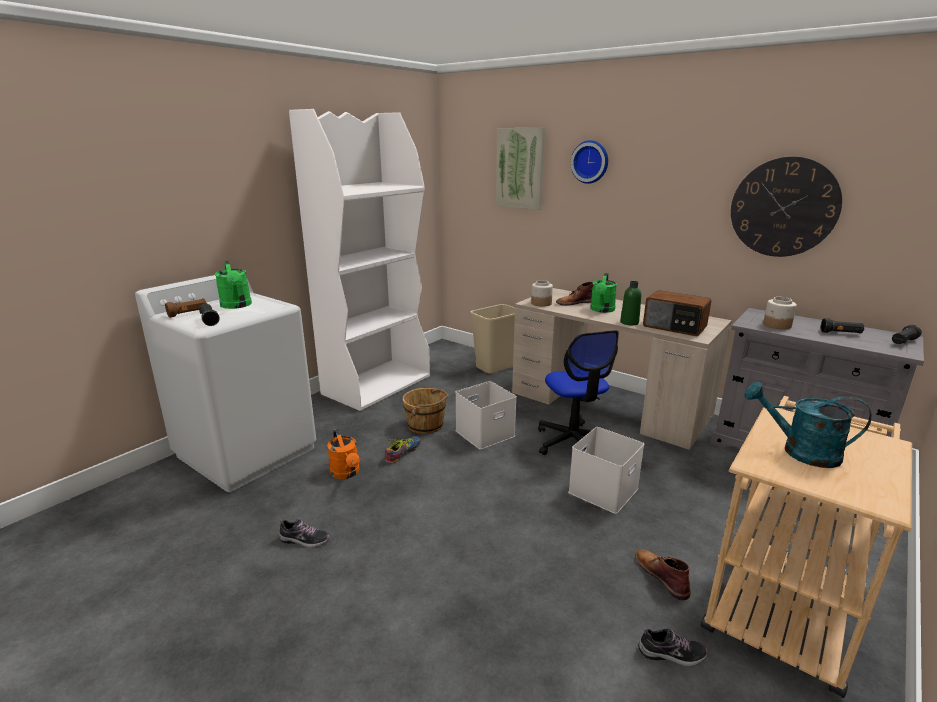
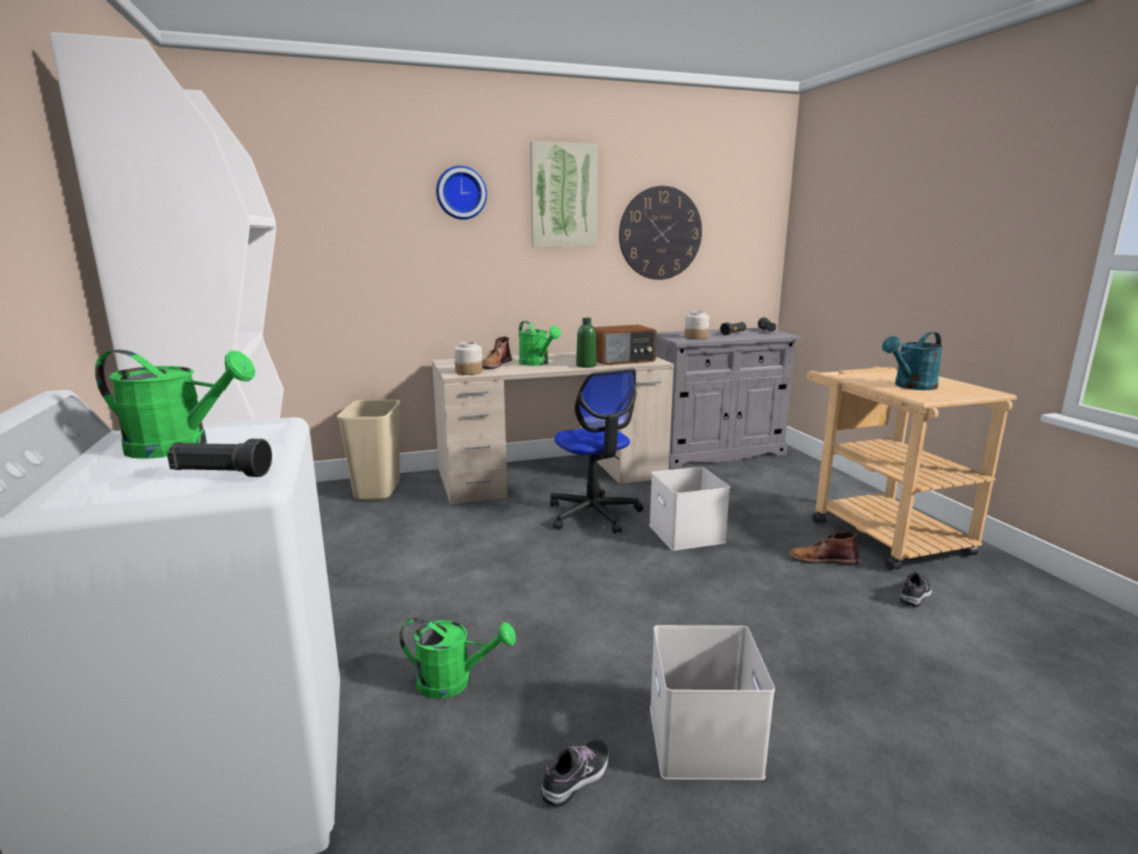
camera: 55 degrees left, 5 degrees down
brown flashlight [165,298,207,318] -> none
orange watering can [327,429,360,479] -> green watering can [399,618,516,699]
shoe [385,436,421,464] -> none
brown bucket [402,387,449,434] -> none
white storage box [455,381,517,450] -> white storage box moved to [650,625,775,780]
picture [496,128,545,210] -> picture moved to [530,141,598,247]
office chair [538,330,619,455] -> office chair turned 45 degrees clockwise [550,368,643,534]

